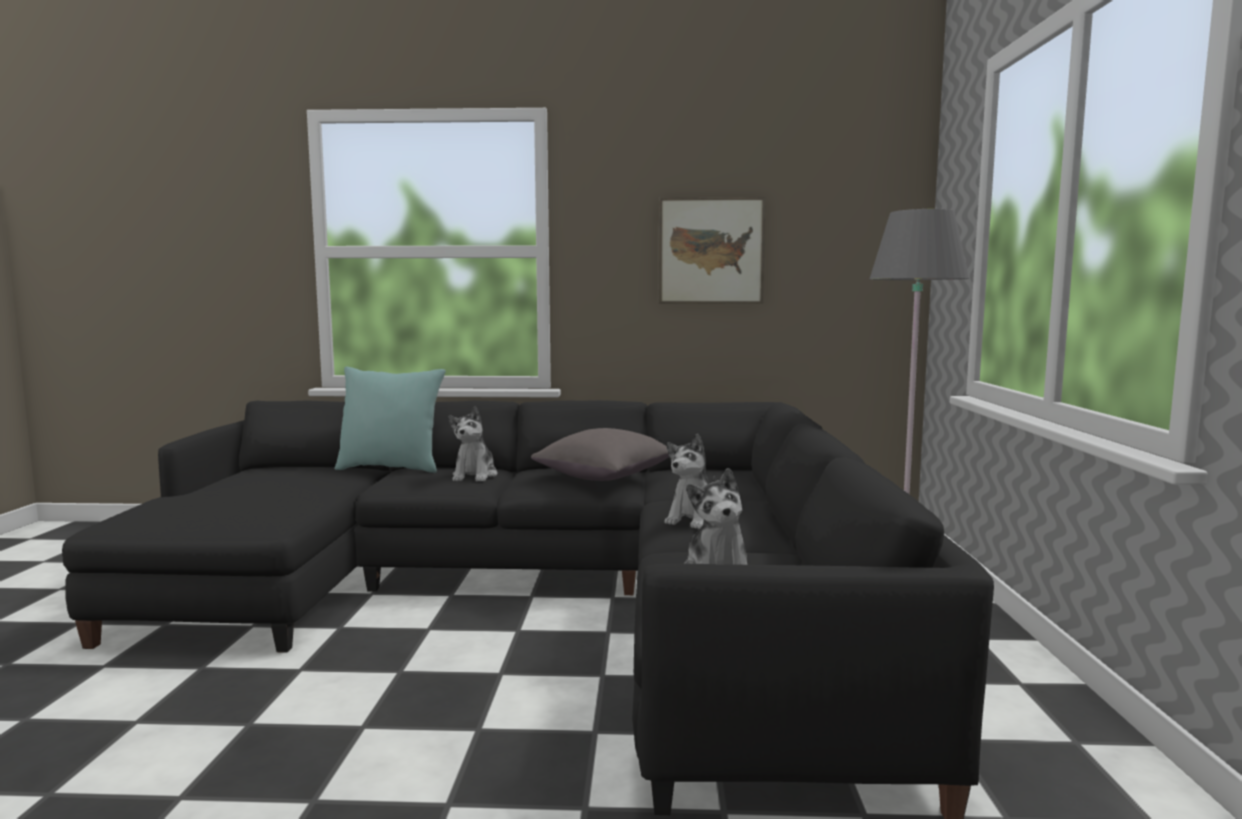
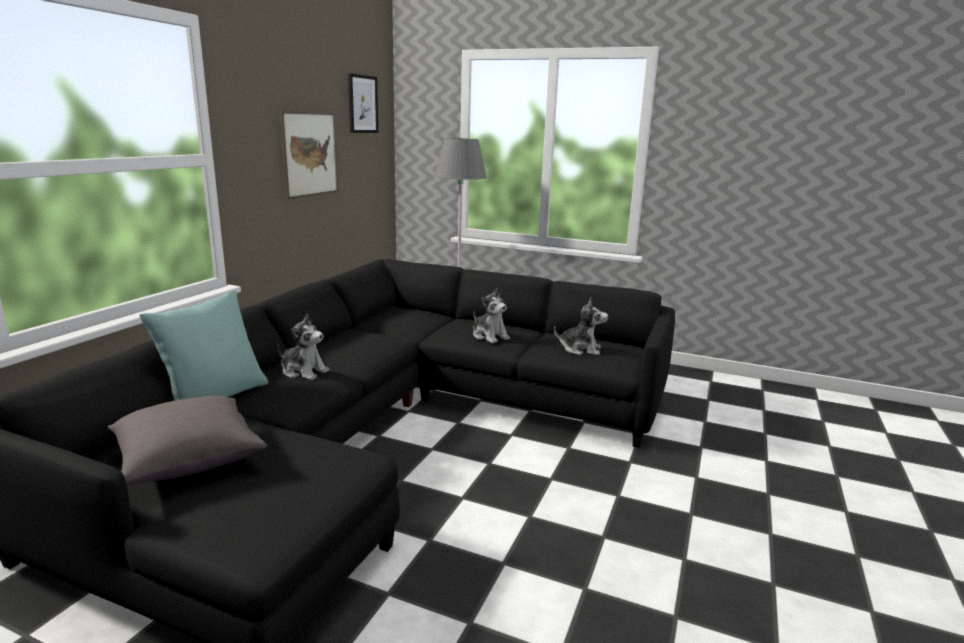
camera: 70 degrees left, 10 degrees up
grey pillow [531,428,669,481] -> grey pillow moved to [108,396,267,485]
none -> picture [348,73,378,133]

